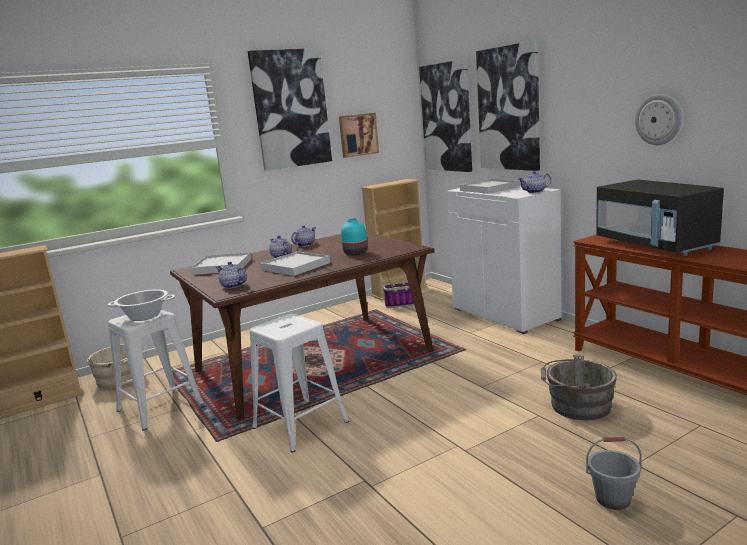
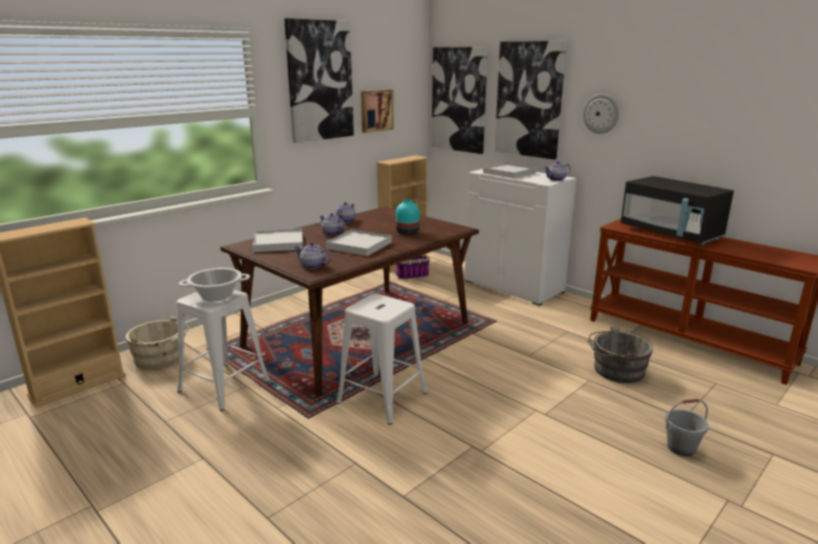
camera: 15 degrees left, 5 degrees up
wall clock [635,94,682,145] -> wall clock moved to [583,94,619,134]

